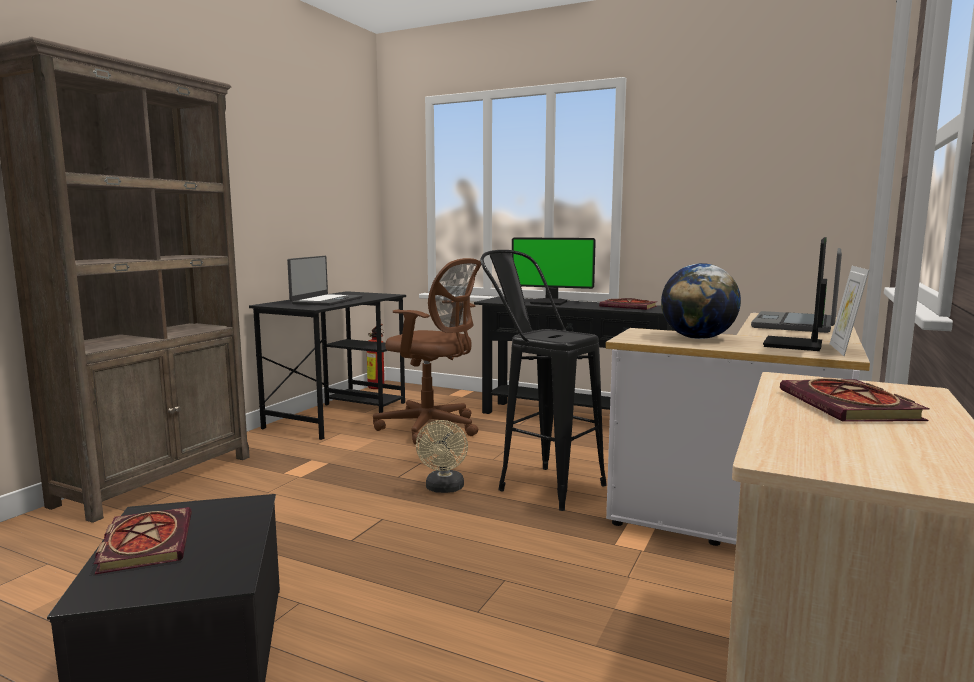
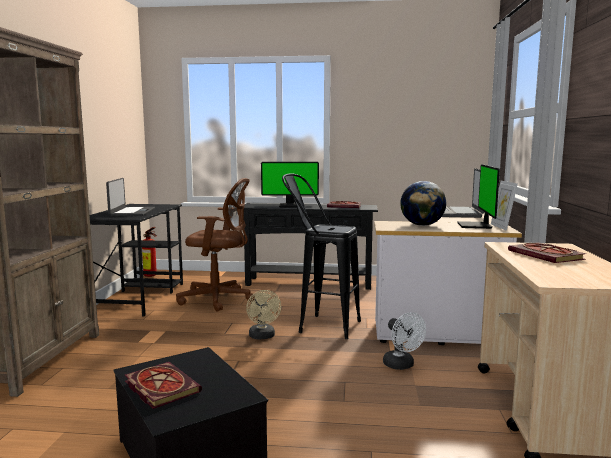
camera: 20 degrees left, 0 degrees up
none -> white fan [383,312,426,370]

